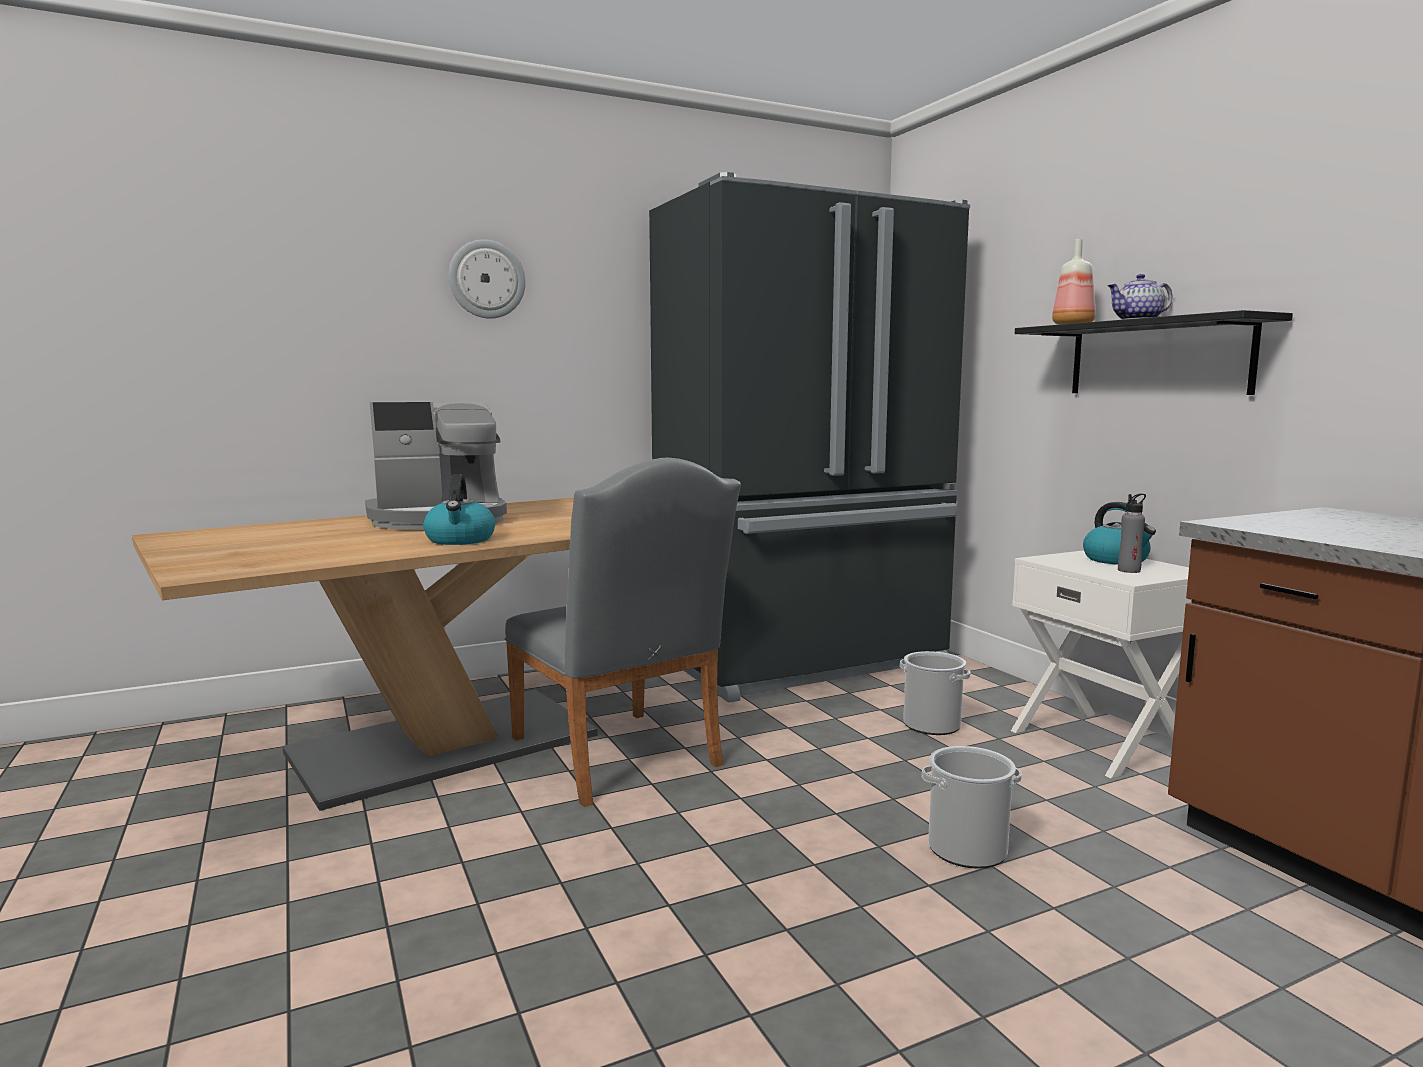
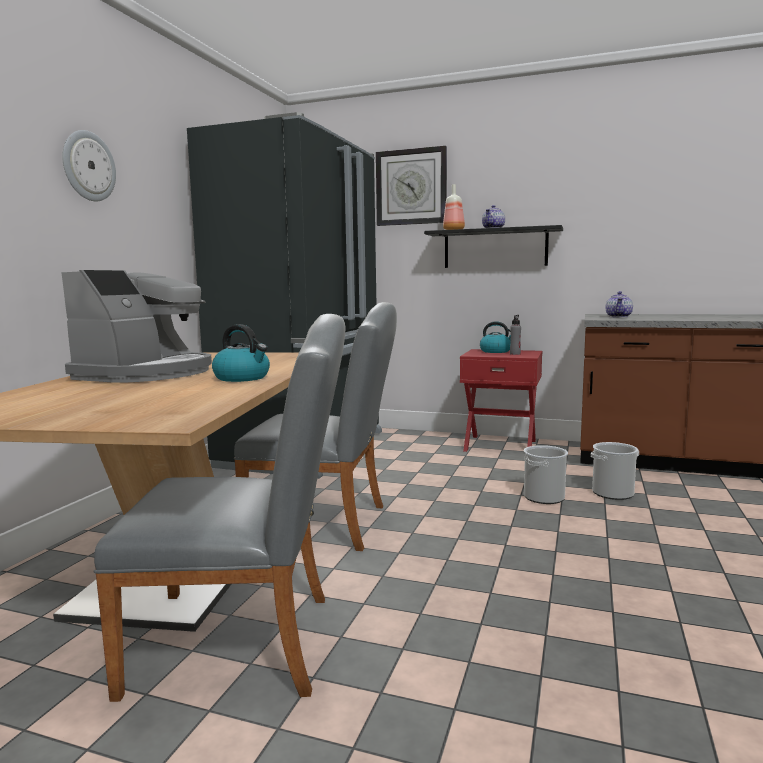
camera: 45 degrees left, 0 degrees up
bucket [900,651,971,735] -> bucket moved to [591,442,639,500]
white nightstand [1011,550,1192,778] -> red nightstand [460,349,542,452]
none -> grey chair [94,314,345,702]
none -> wall clock [376,146,447,226]
none -> teapot [605,291,633,318]

